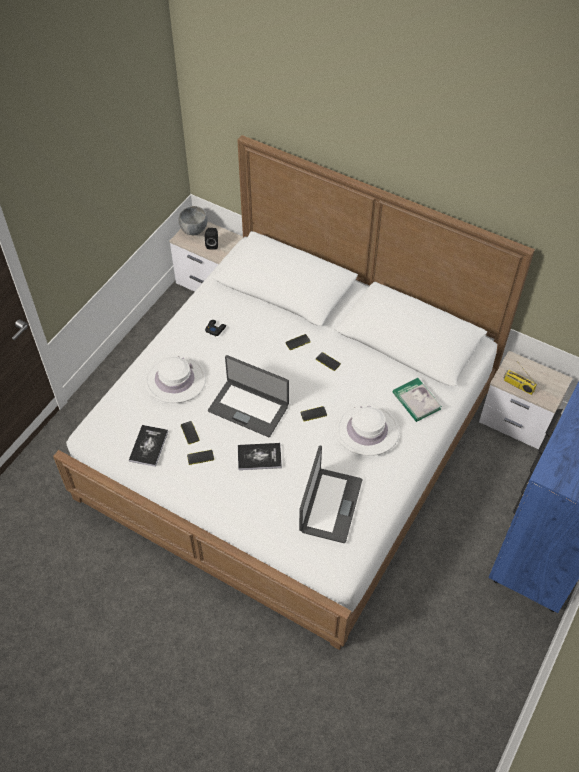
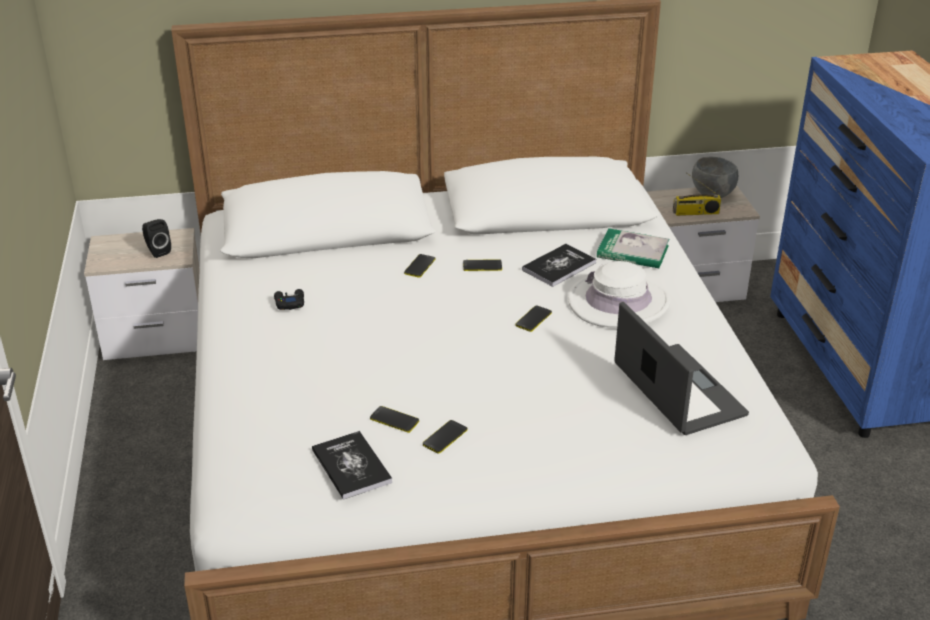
camera: 40 degrees left, 20 degrees down
white hat [144,355,206,403] -> none
grey bowl [178,206,208,235] -> grey bowl moved to [692,157,738,198]
laptop [208,355,289,437] -> none
book [238,443,282,470] -> book moved to [522,244,596,287]

